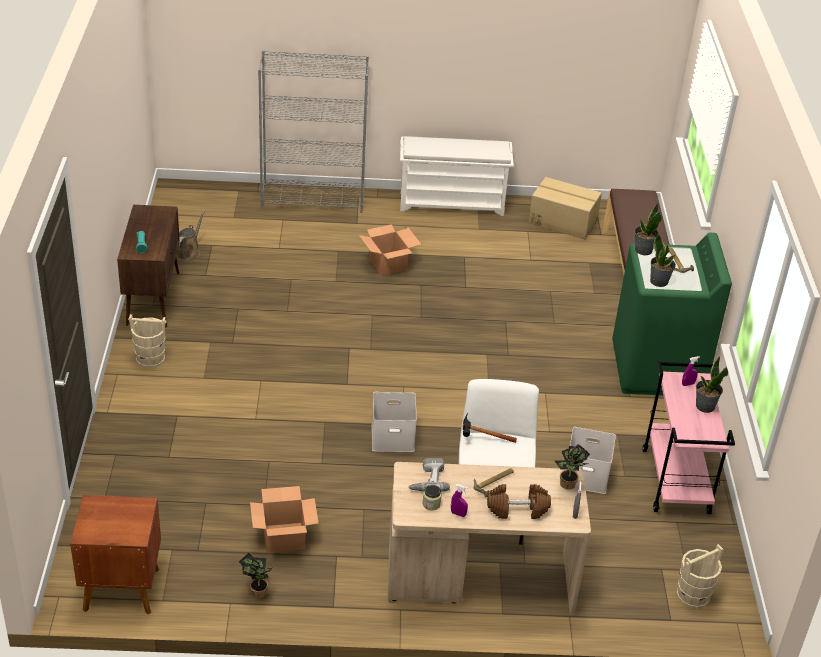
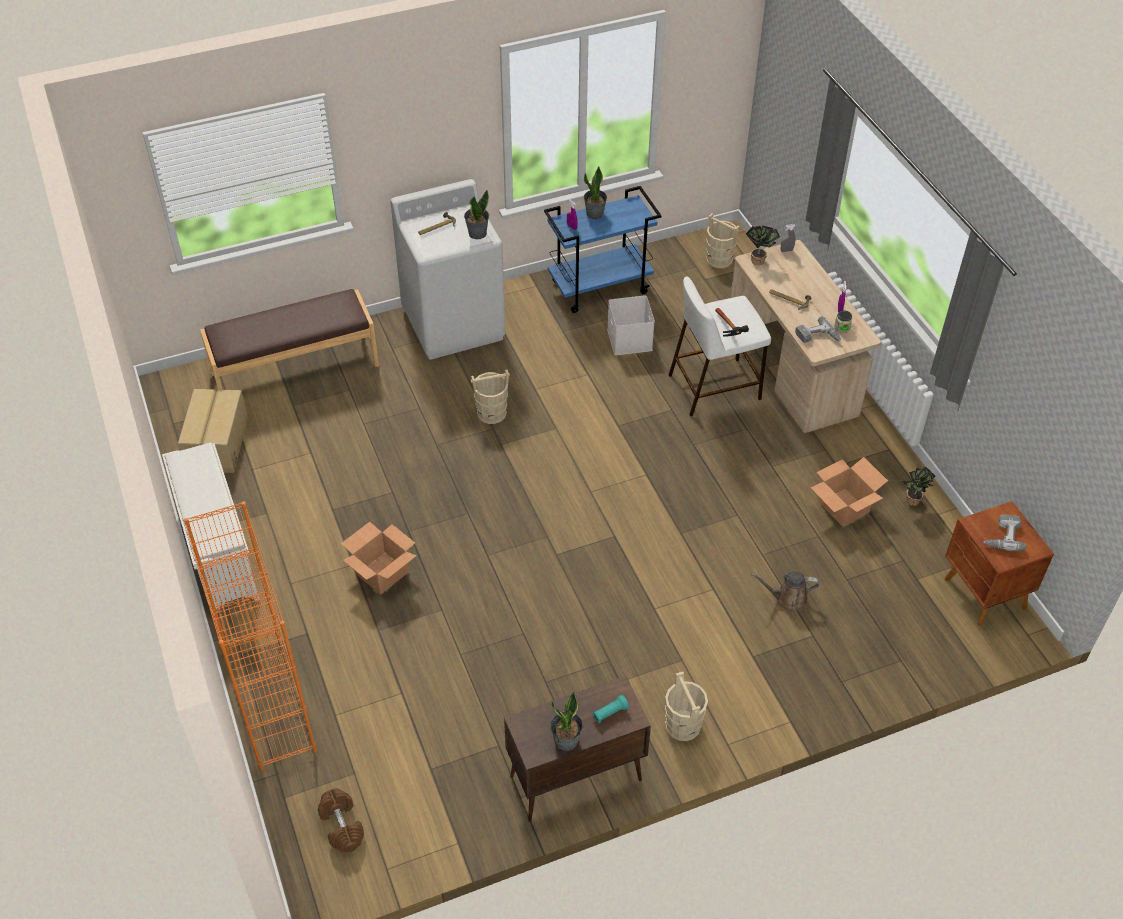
camera: 110 degrees left, 10 degrees up
brown watering can [176,210,205,260] -> brown watering can moved to [751,571,819,611]
grey bookcase [258,51,369,213] -> orange bookcase [184,502,317,771]
white storage box [372,392,417,452] -> none
brown dumbbell [487,484,551,519] -> brown dumbbell moved to [318,788,364,852]
green washing machine [612,233,732,395] -> white washing machine [390,179,506,360]
potted plant [635,204,662,255] -> potted plant moved to [550,692,583,751]
pink cart [643,362,735,514] -> blue cart [544,186,662,313]
none -> beige bucket [471,370,510,424]
none -> power drill [983,515,1026,551]

